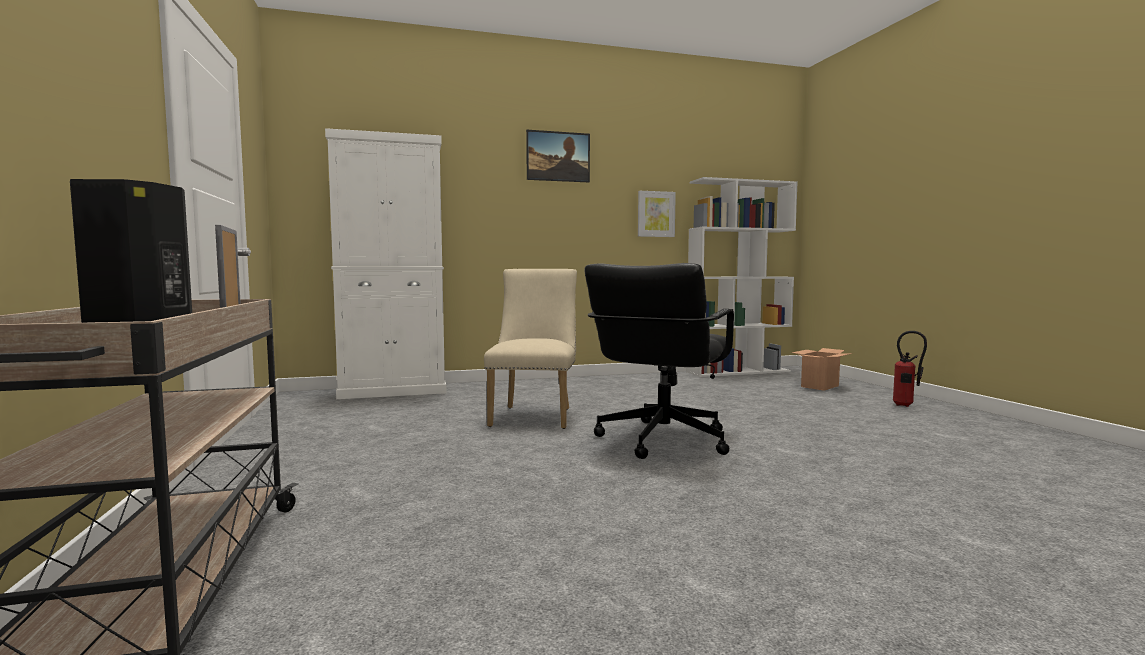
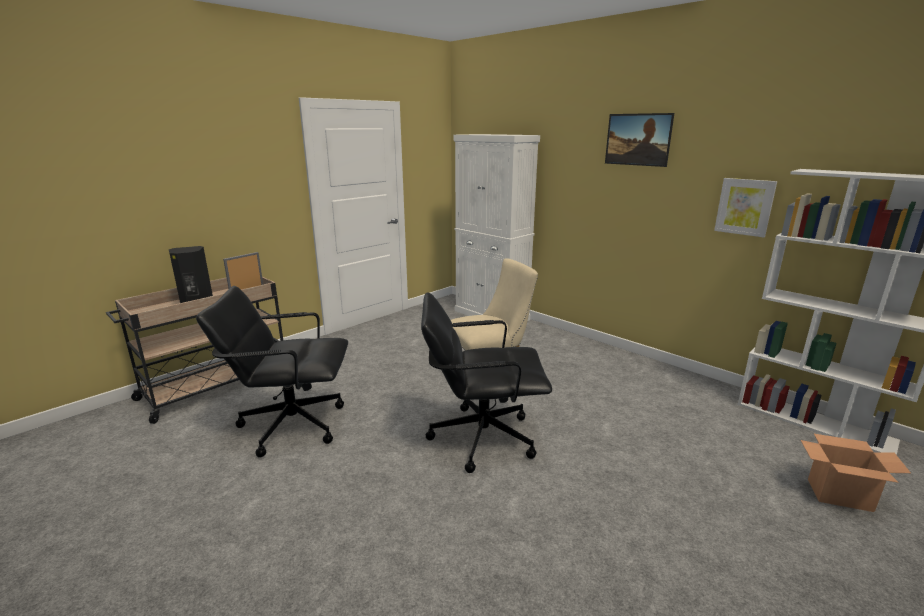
camera: 60 degrees right, 15 degrees up
fire extinguisher [893,331,927,407] -> none
none -> black office chair [196,286,348,458]

